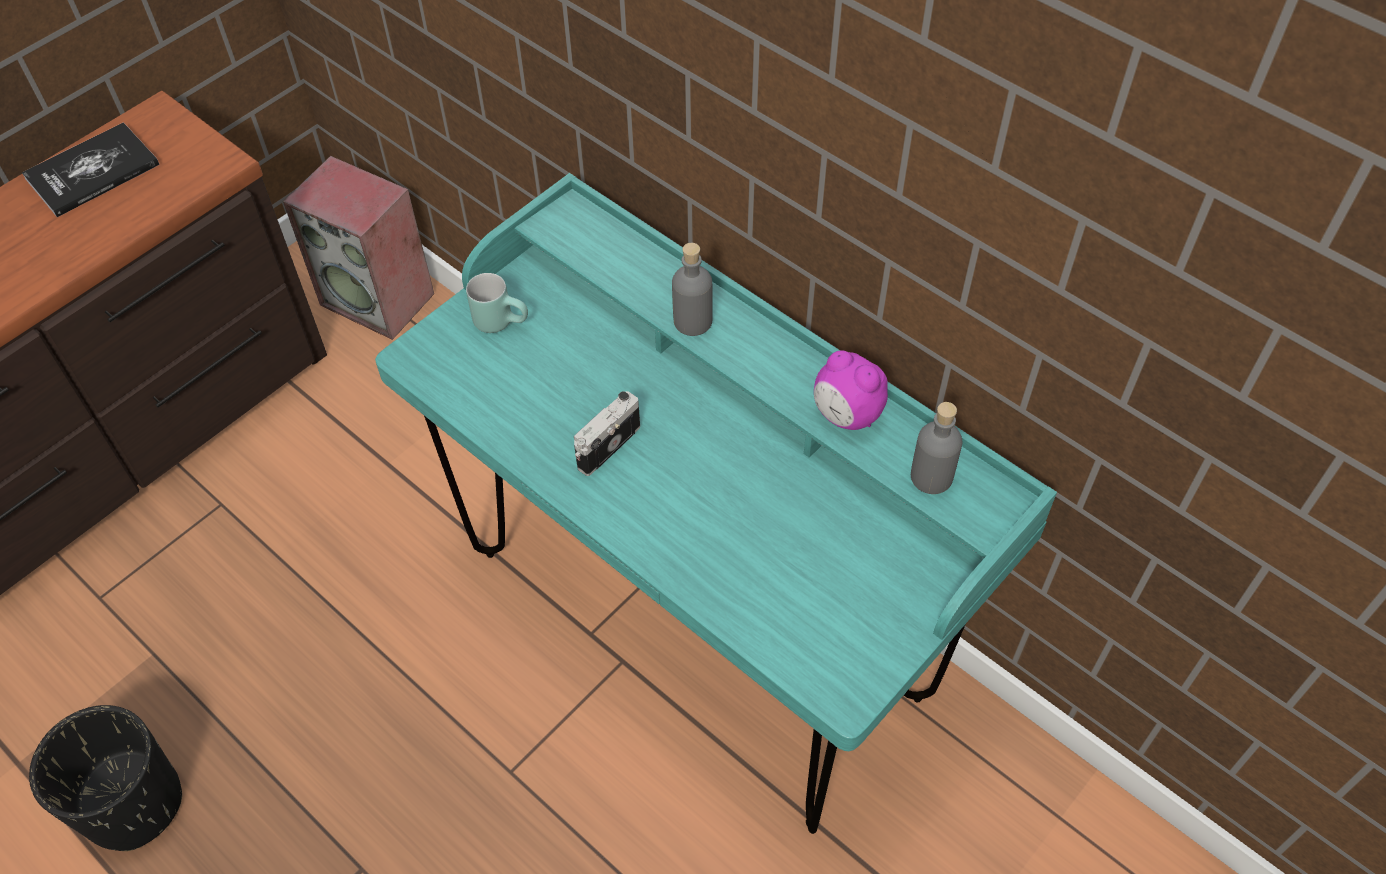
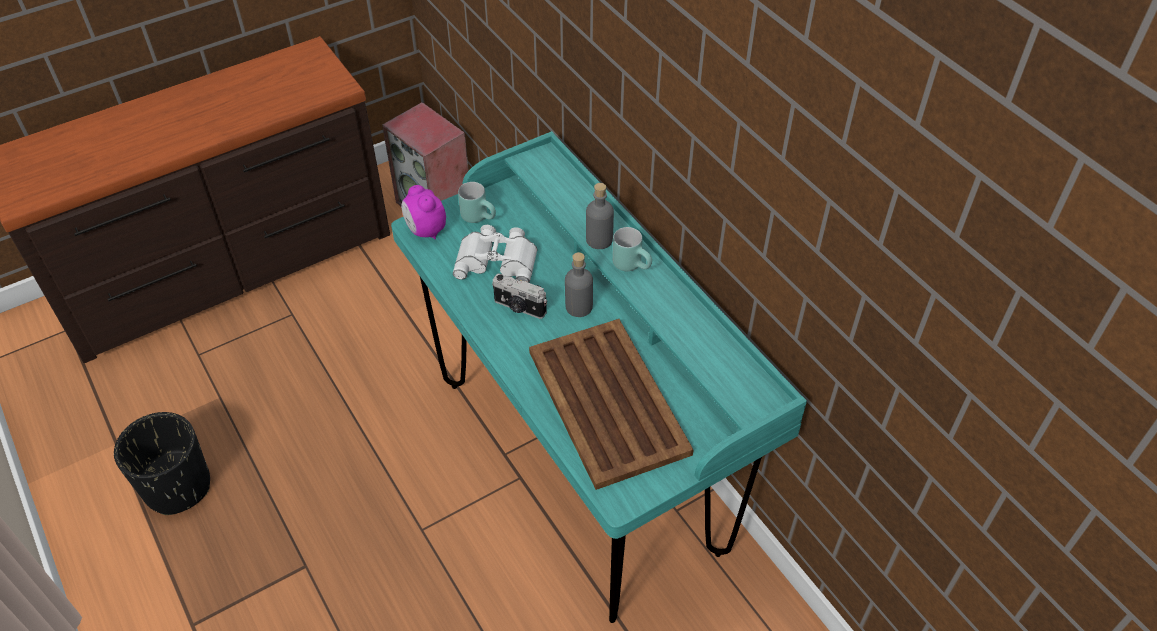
camera: 15 degrees right, 5 degrees down
book [22,122,160,217] -> none
camera [574,391,640,476] -> camera turned 120 degrees counterclockwise [492,273,547,319]
alarm clock [814,350,888,430] -> alarm clock moved to [401,185,446,239]
grey bottle [911,402,963,494] -> grey bottle moved to [565,252,593,317]
none -> white binoculars [453,225,537,283]
none -> brown tray [529,319,694,490]
none -> turquoise mug [612,227,652,271]

